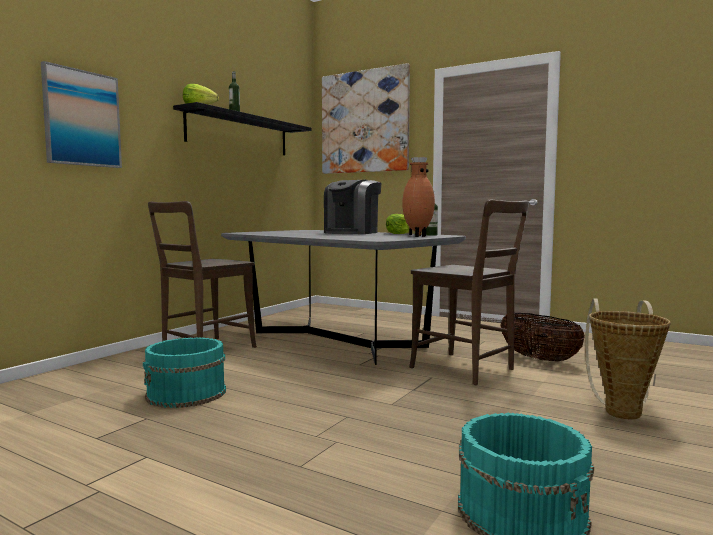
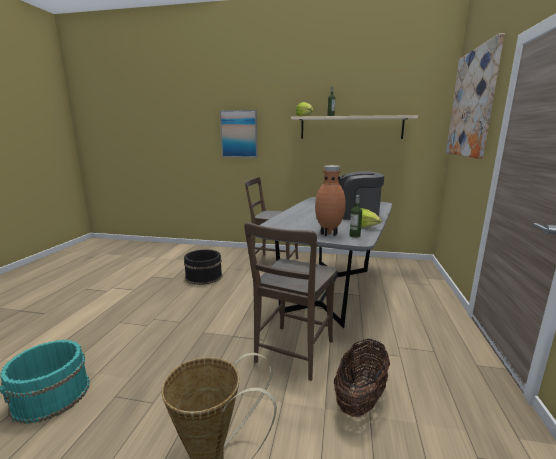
camera: 70 degrees right, 10 degrees up
turquoise bucket [143,337,226,408] -> black bucket [184,249,222,285]
black shelf [173,102,312,155] -> beige shelf [291,115,418,139]

